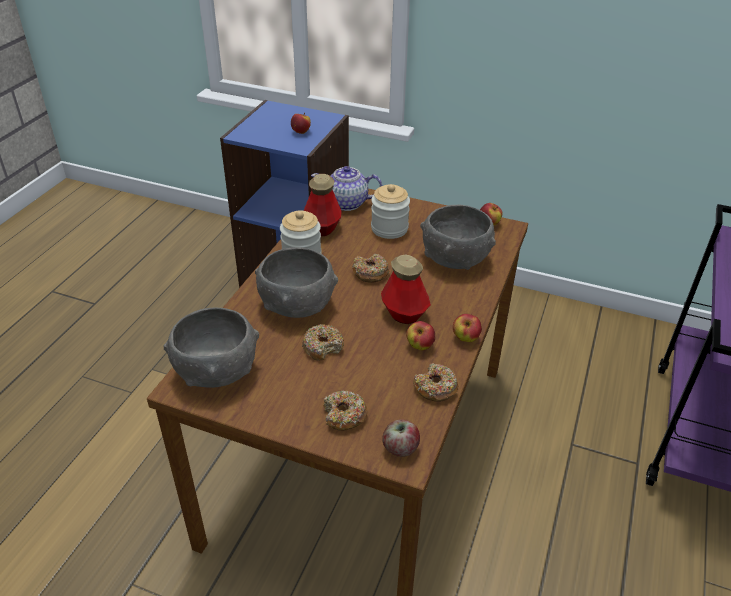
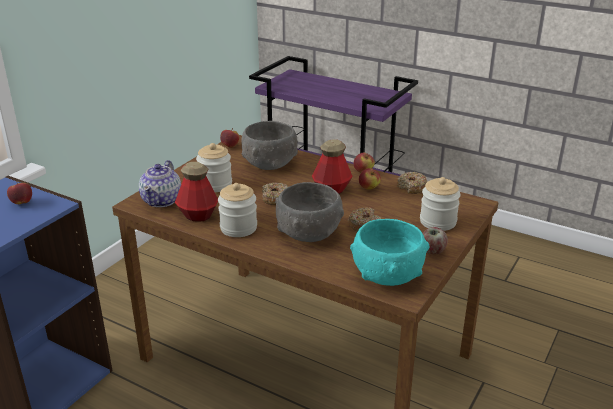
camera: 80 degrees left, 10 degrees down
grey bowl [164,308,259,388] -> turquoise bowl [350,219,429,286]
donut [323,390,367,431] -> jar [420,177,461,231]
apple [382,419,420,457] -> apple moved to [423,227,448,255]

